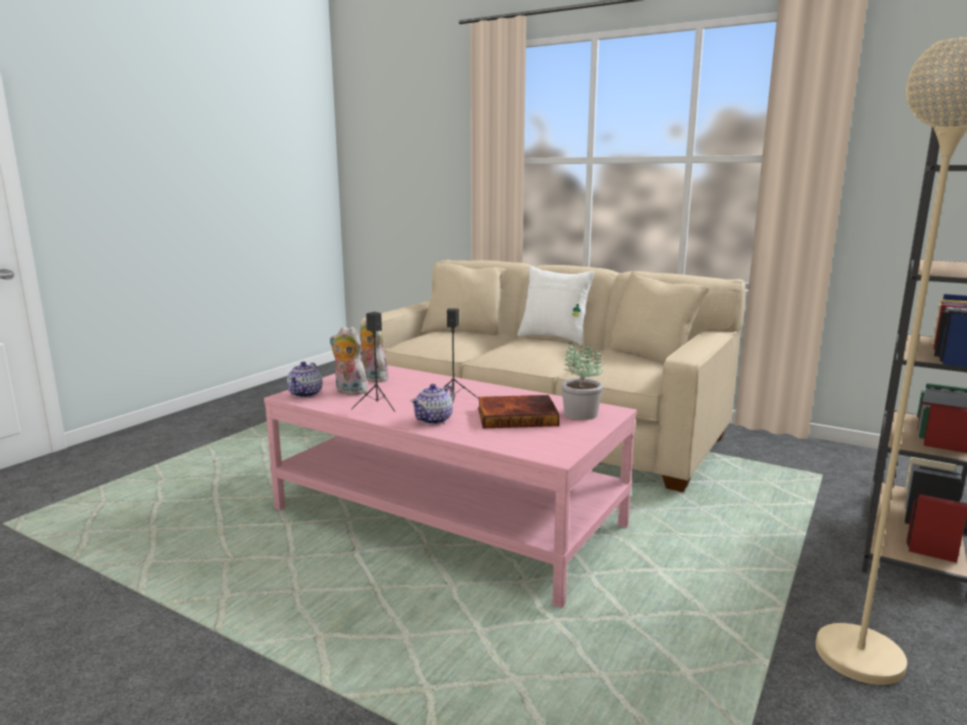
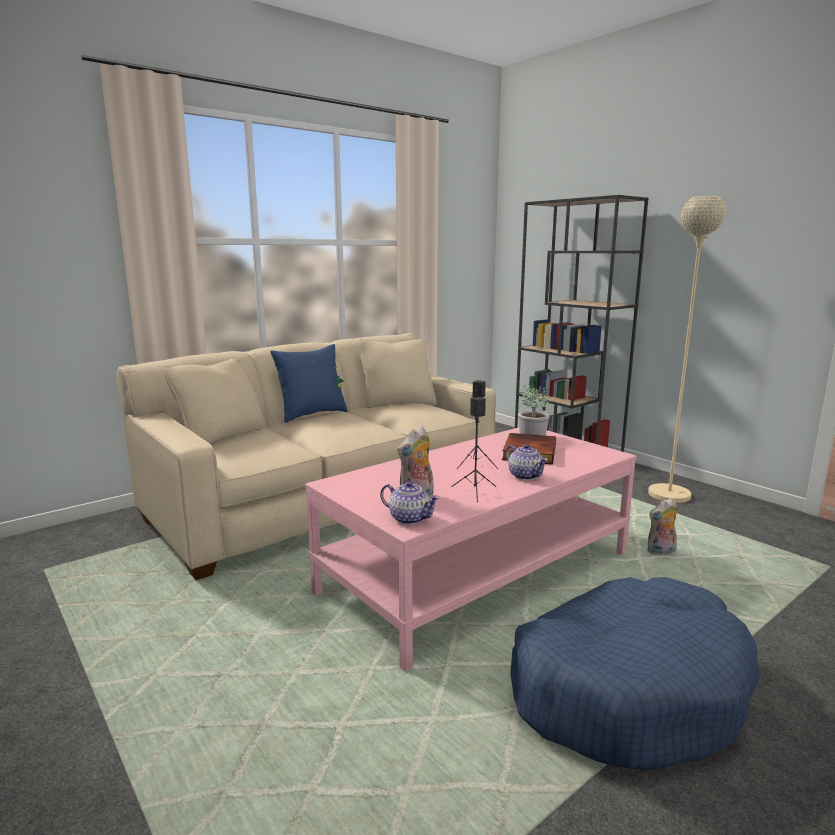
camera: 70 degrees left, 0 degrees up
plush toy [360,321,389,382] -> plush toy moved to [647,498,677,555]
white pillow [517,266,595,346] -> blue pillow [270,344,348,423]
none -> blue dog bed [510,577,760,770]

